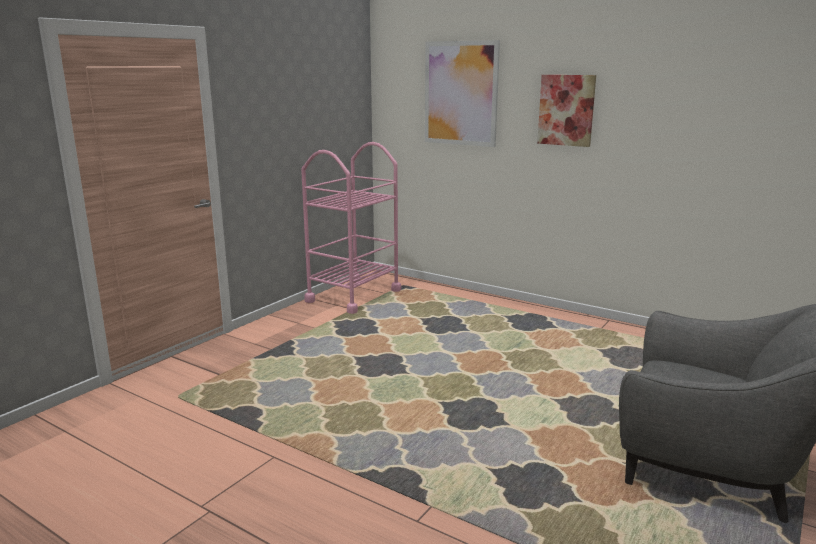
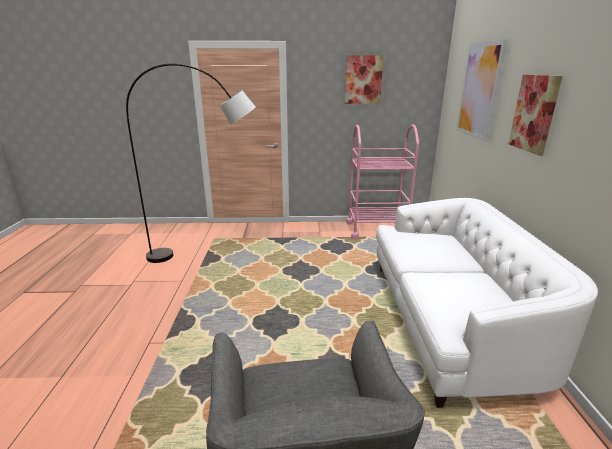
camera: 55 degrees right, 5 degrees up
none -> grey floor lamp [126,64,256,263]
none -> picture [345,55,384,104]
none -> white sofa [376,198,598,408]

